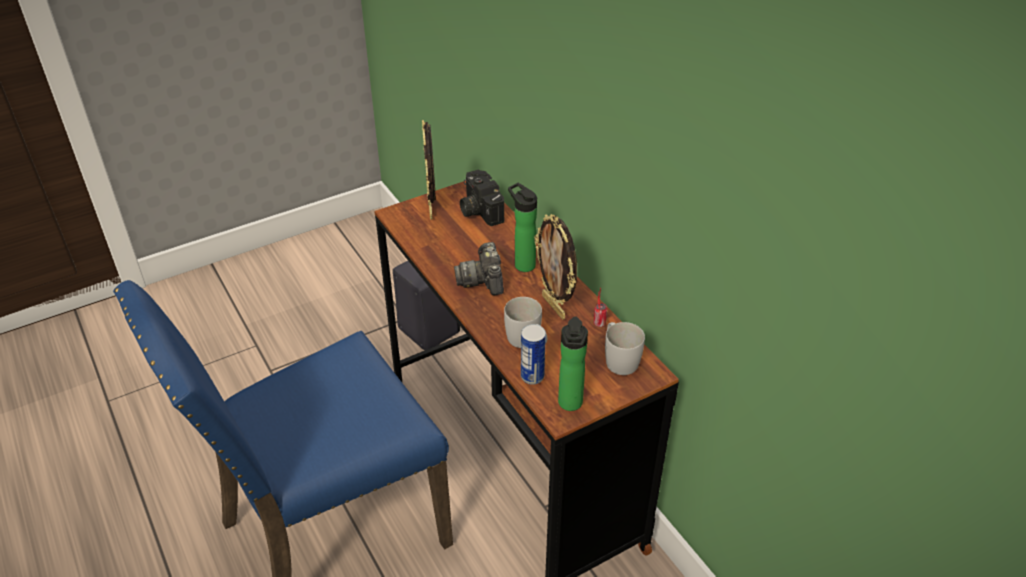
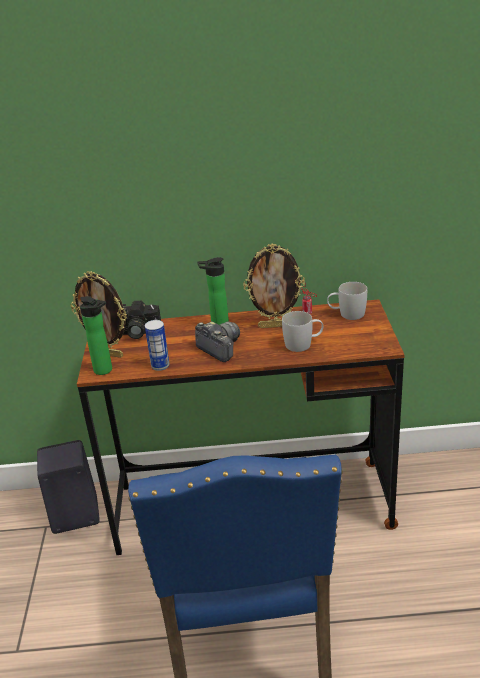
camera: 60 degrees left, 10 degrees down
camera [454,242,504,295] -> camera turned 150 degrees counterclockwise [195,321,240,362]
can [521,324,546,385] -> can moved to [145,320,170,371]
bottle [558,316,588,411] -> bottle moved to [80,296,112,375]

